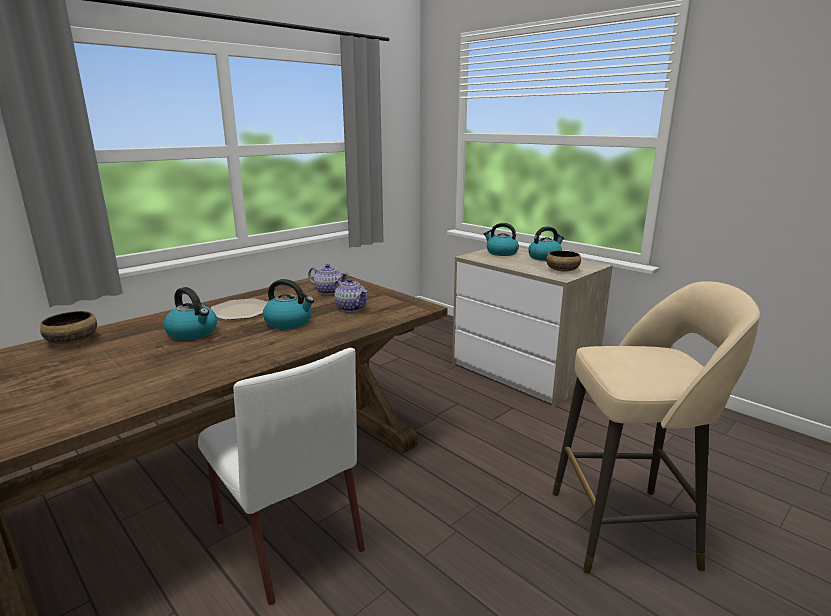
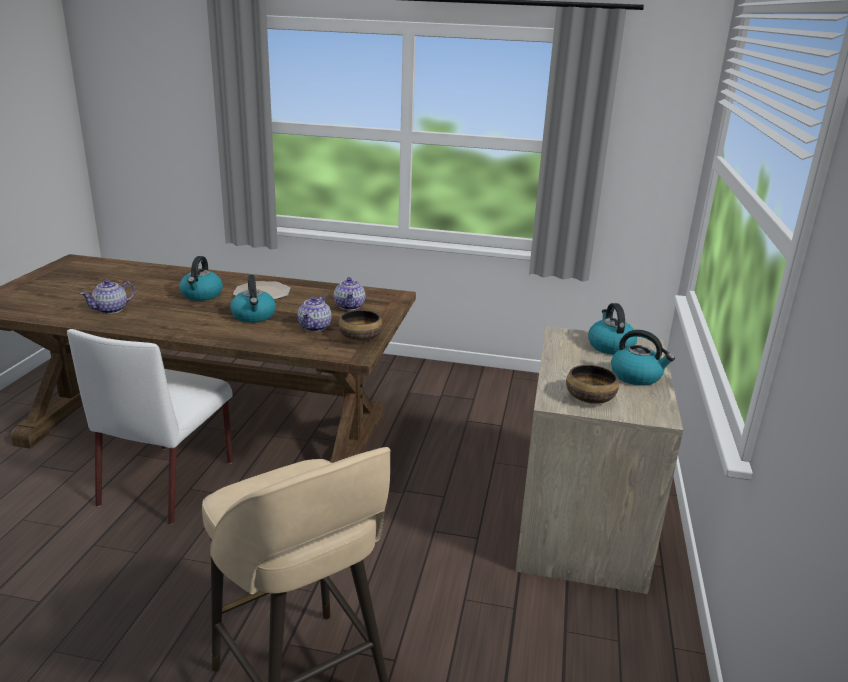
camera: 55 degrees right, 5 degrees up
bowl [40,311,97,345] -> bowl moved to [339,310,383,341]
none -> teapot [80,280,135,314]

